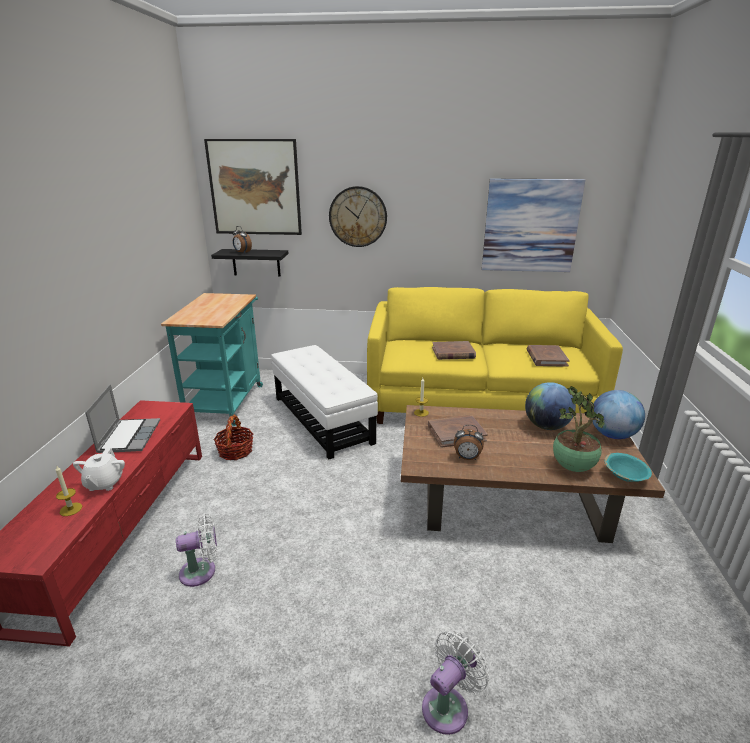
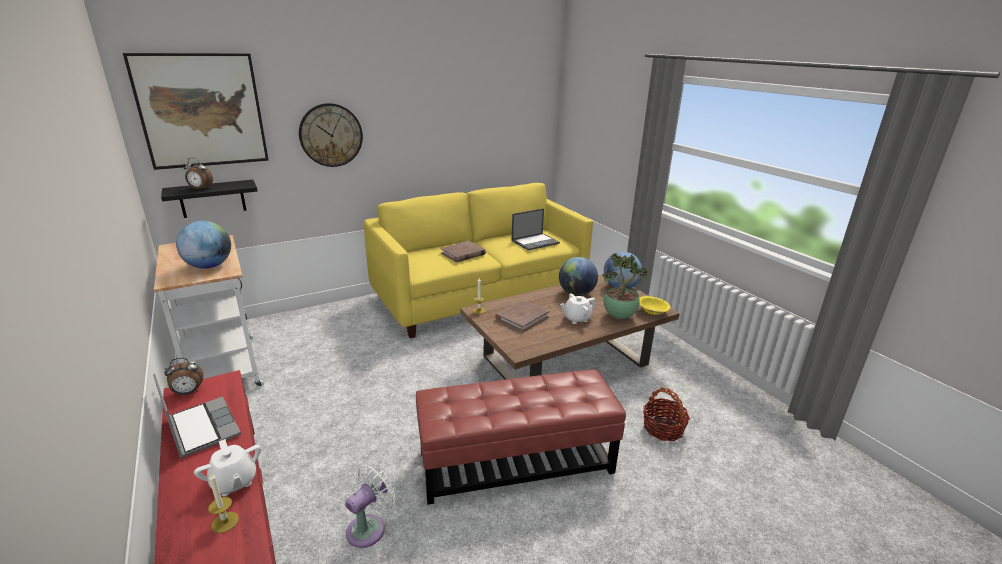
camera: 35 degrees left, 0 degrees up
turquoise cart [161,293,263,426] -> white cart [154,235,264,388]
basket [213,414,254,460] -> basket moved to [643,387,690,441]
white ottoman [271,345,378,459] -> none
white fan [422,630,489,735] -> none
alarm clock [454,425,484,460] -> alarm clock moved to [164,358,204,396]
picture [482,179,585,272] -> none
brown book [527,345,570,367] -> laptop [511,208,560,251]
turquoise bowl [604,453,652,482] -> yellow bowl [639,296,671,315]
none -> globe [176,221,231,269]
none -> red ottoman [416,369,626,505]
none -> white teapot [560,293,596,324]

